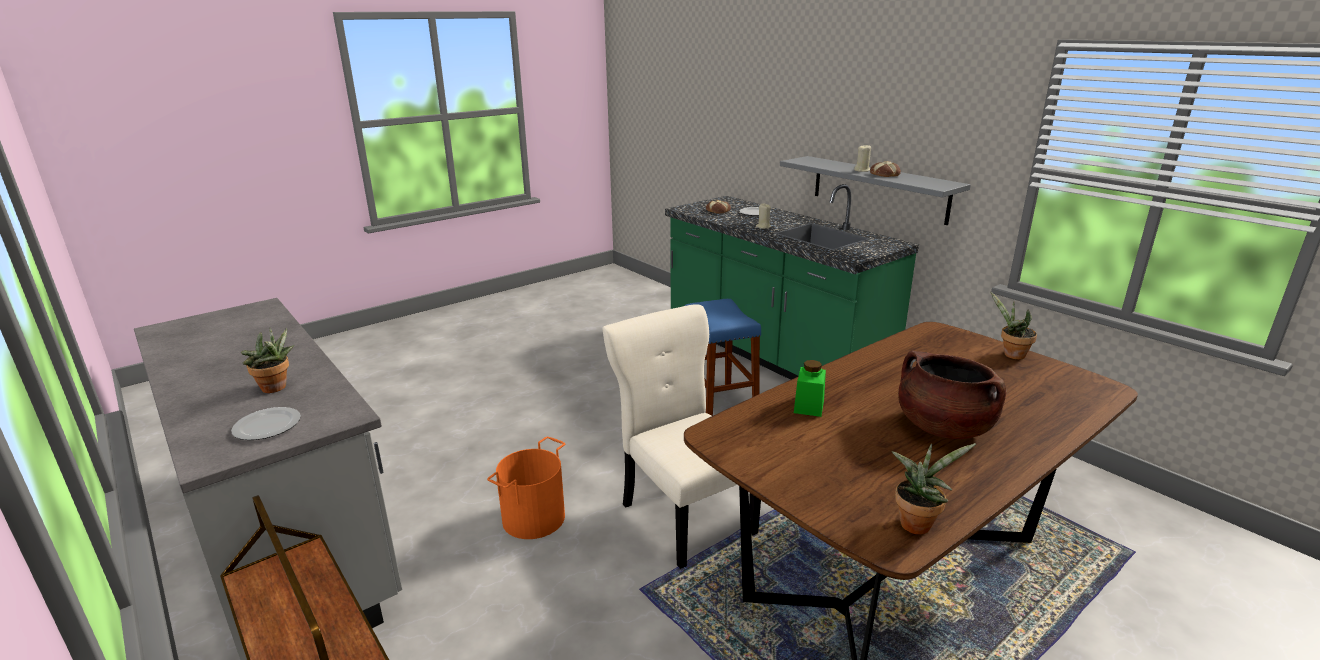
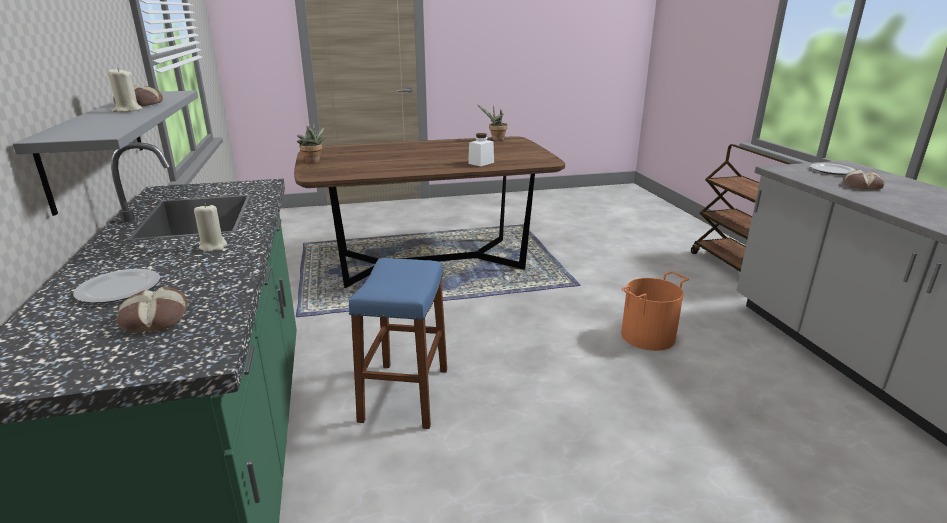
camera: 155 degrees left, 0 degrees up
potted plant [241,328,294,393] -> bread [844,170,884,190]
beige chair [603,304,761,569] -> none
green jar [794,360,826,417] -> white jar [468,133,494,166]
brown cooking pot [898,351,1006,439] -> none

